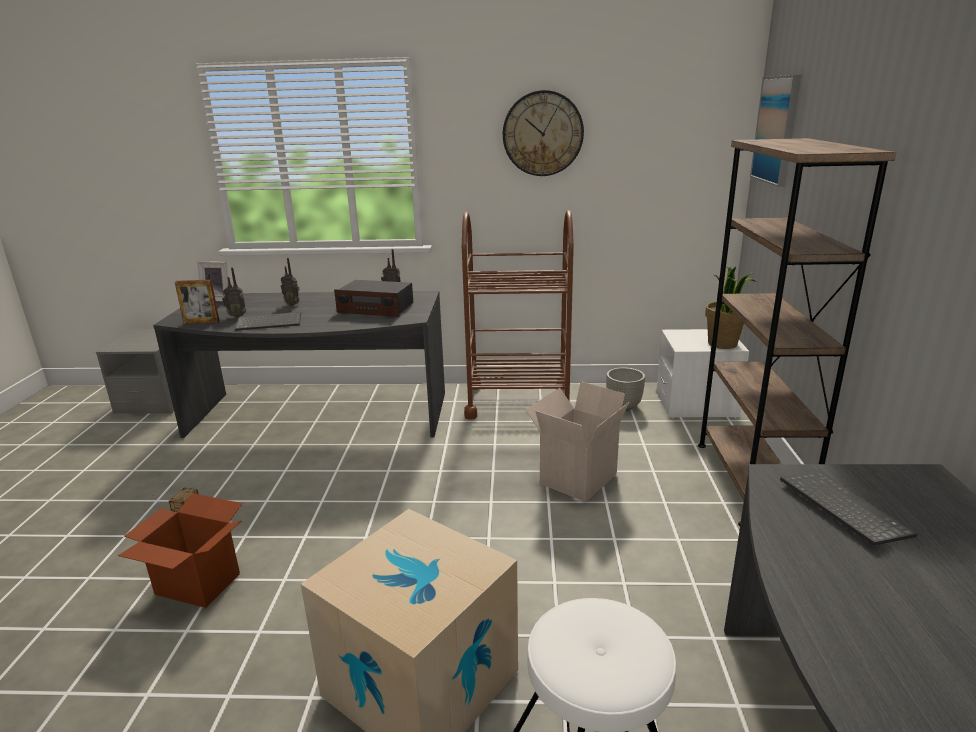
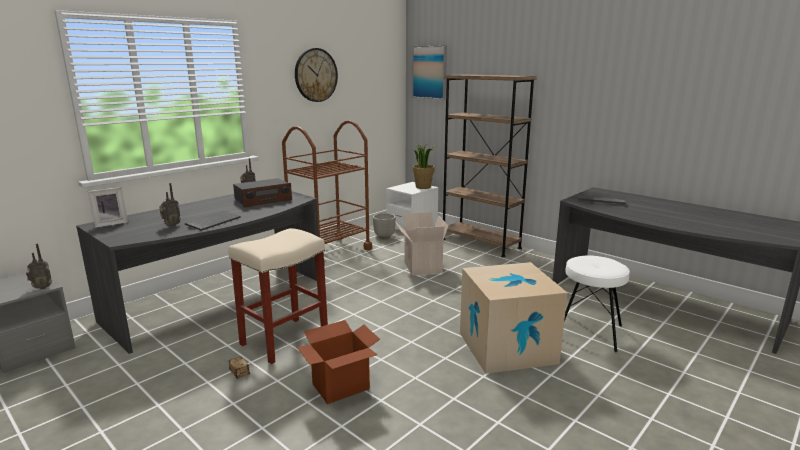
camera: 50 degrees left, 5 degrees down
picture frame [175,280,220,324] -> none
radio [281,258,299,306] -> radio moved to [26,243,52,290]
none -> beige stool [228,228,328,364]

